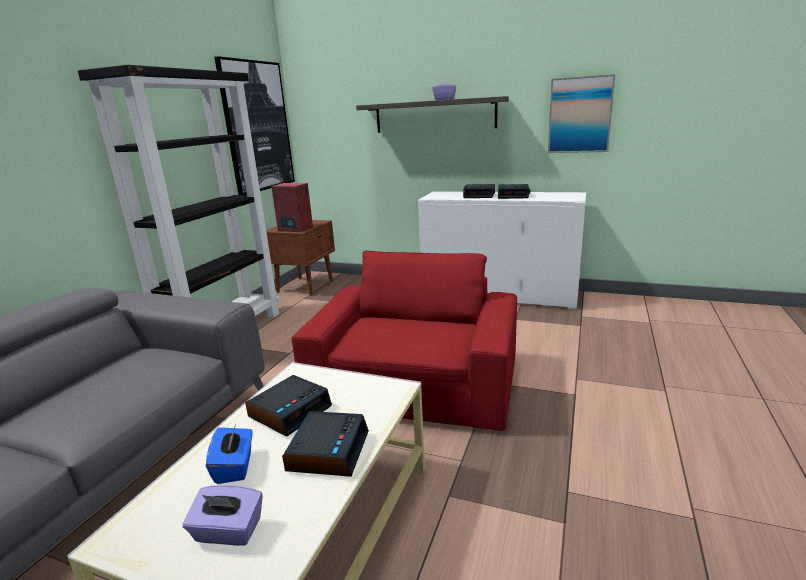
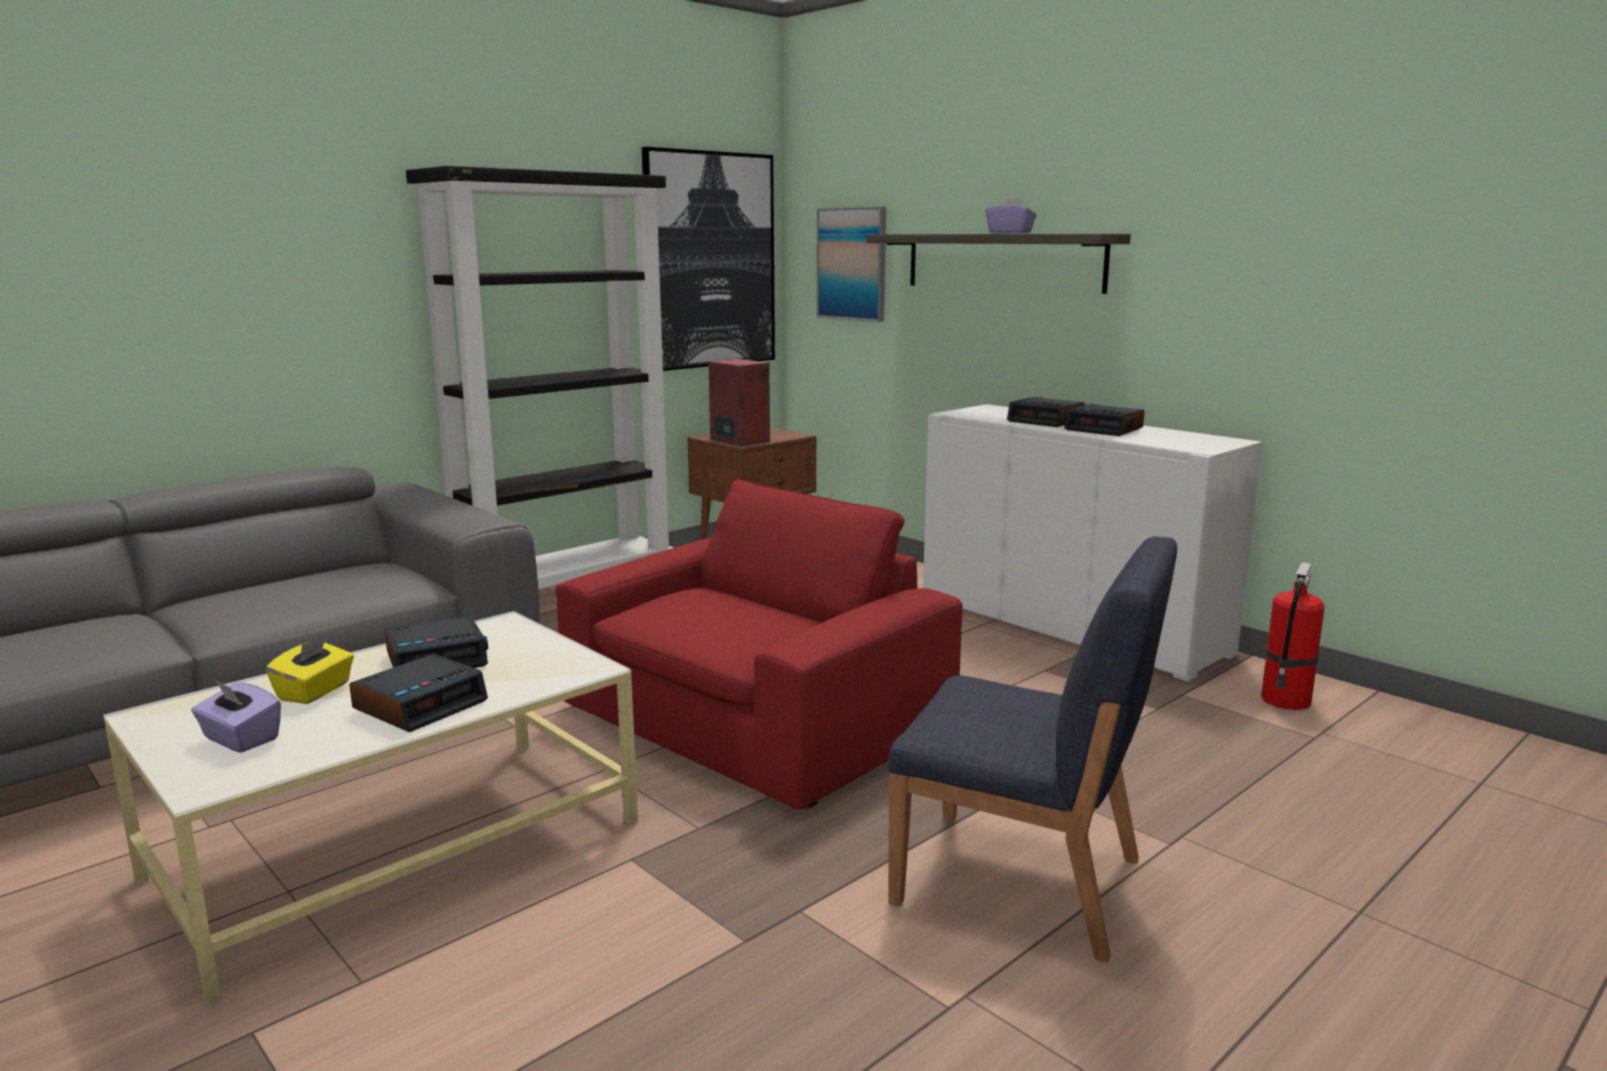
camera: 25 degrees right, 5 degrees down
blue tissue box [206,424,252,484] -> yellow tissue box [266,634,354,704]
picture [548,74,615,153] -> picture moved to [817,207,886,322]
none -> blue chair [888,536,1177,963]
none -> fire extinguisher [1261,562,1325,710]

